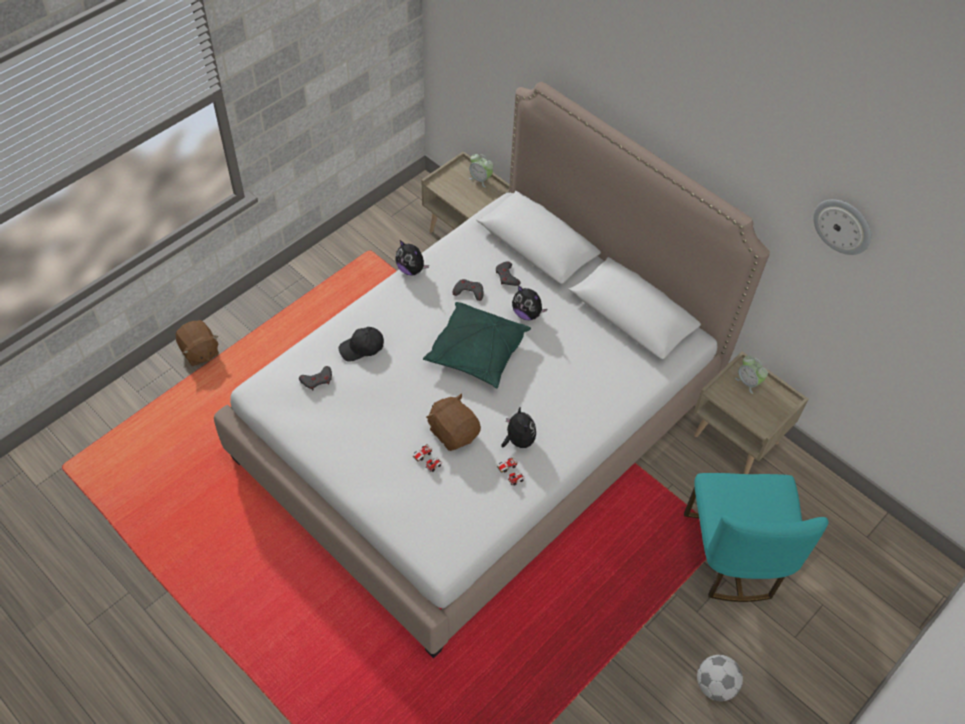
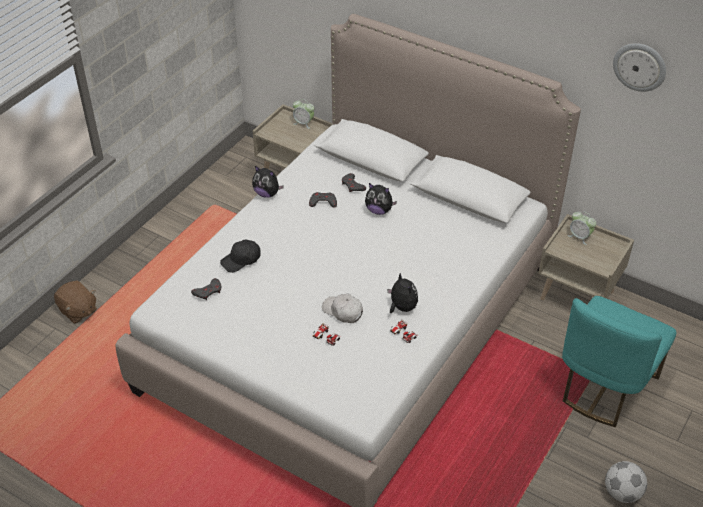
camera: 10 degrees left, 10 degrees down
green pillow [423,302,531,388] -> none
brown plush toy [426,394,481,451] -> white cap [322,294,363,323]
turquoise chair [684,473,829,602] -> turquoise chair turned 45 degrees clockwise [562,296,676,427]

